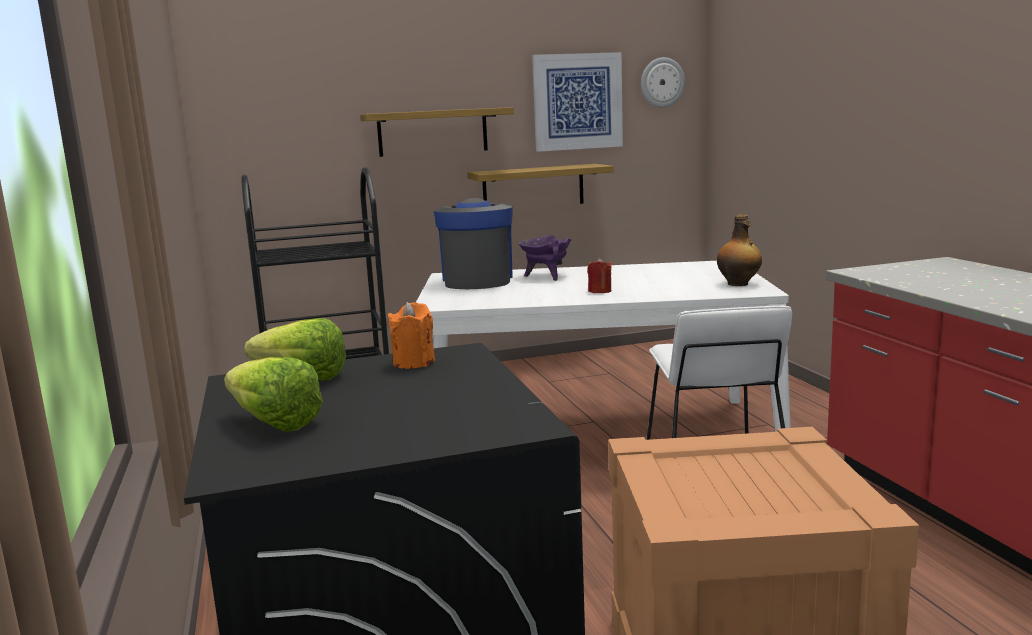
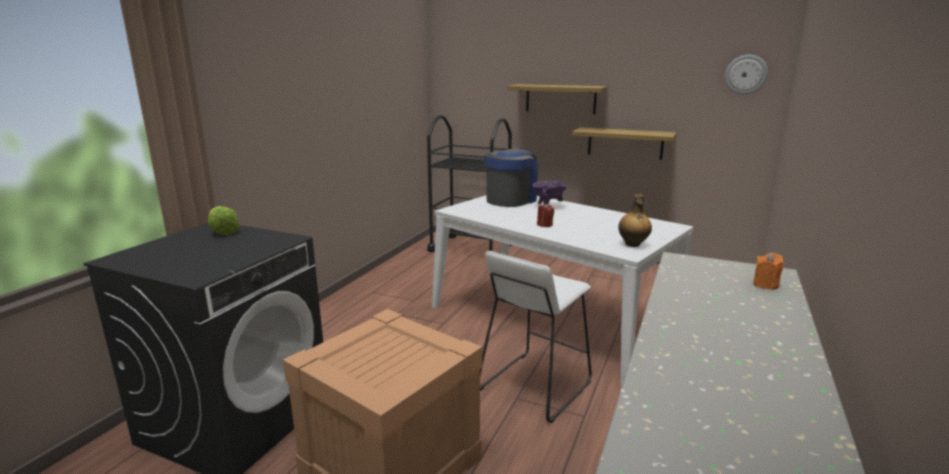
camera: 40 degrees right, 5 degrees up
lettuce [224,357,323,432] -> none
orange candle [388,302,435,369] -> orange candle moved to [753,253,784,290]
picture [532,52,623,152] -> none

